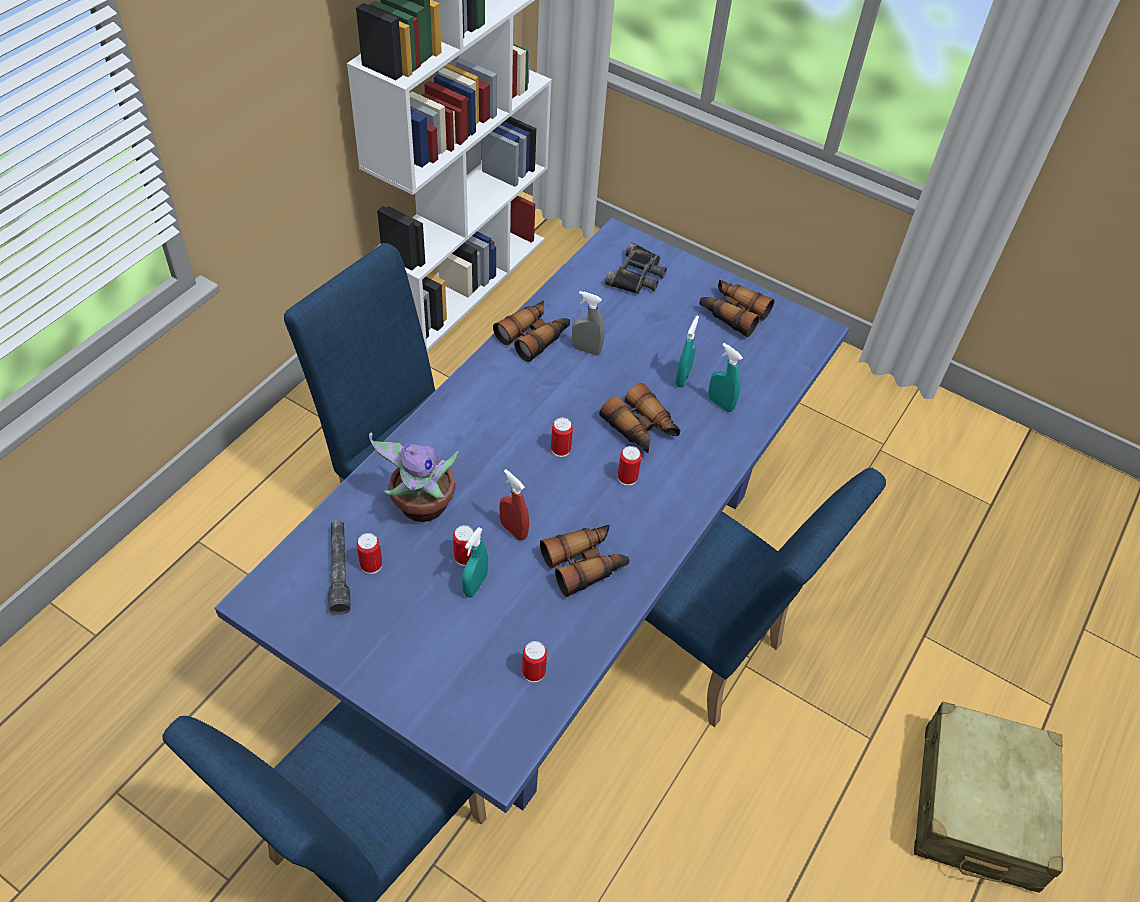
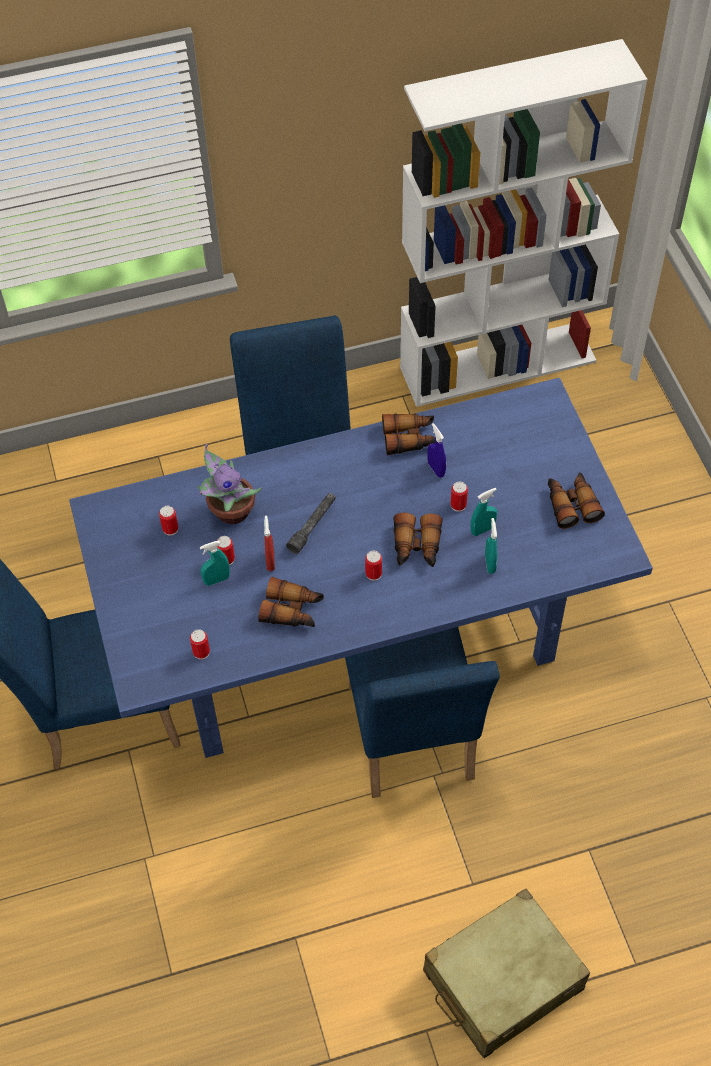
camera: 45 degrees right, 5 degrees up
grey flashlight [328,520,351,615] -> grey flashlight moved to [286,493,336,554]
can [551,418,573,457] -> can moved to [451,482,468,512]
grey spray bottle [572,291,605,355] -> blue spray bottle [428,423,446,477]
black binoculars [605,242,667,294] -> none

